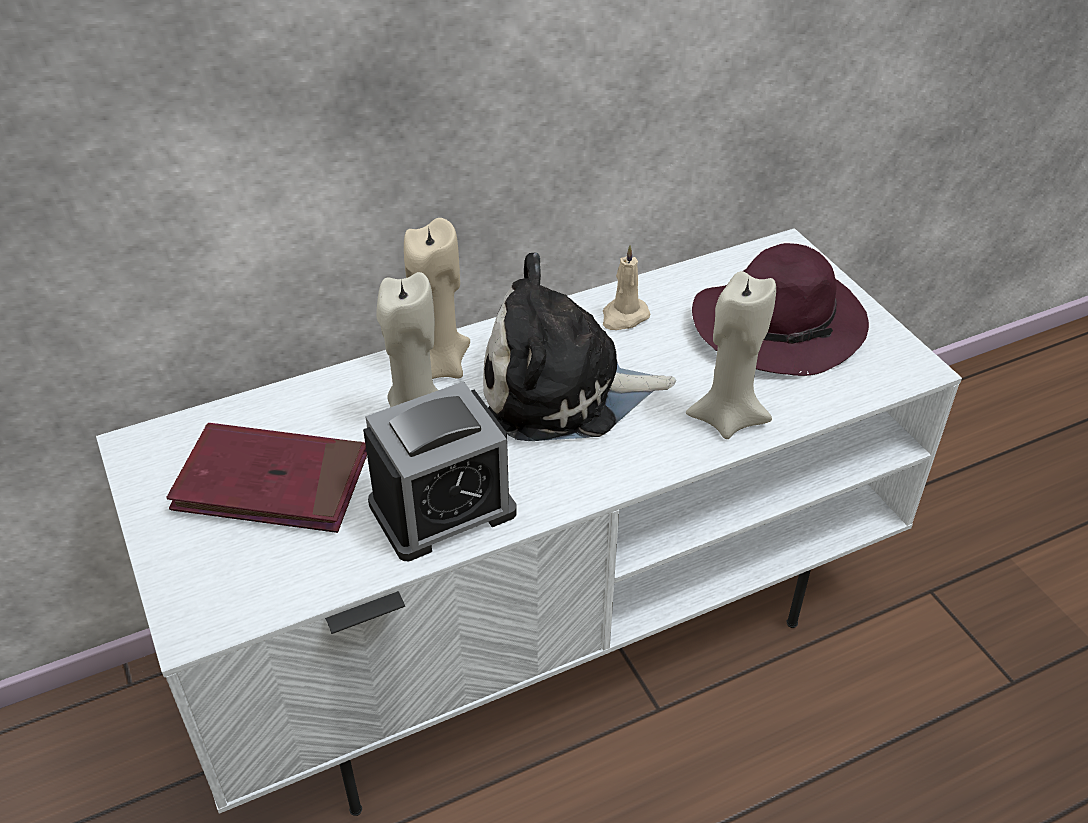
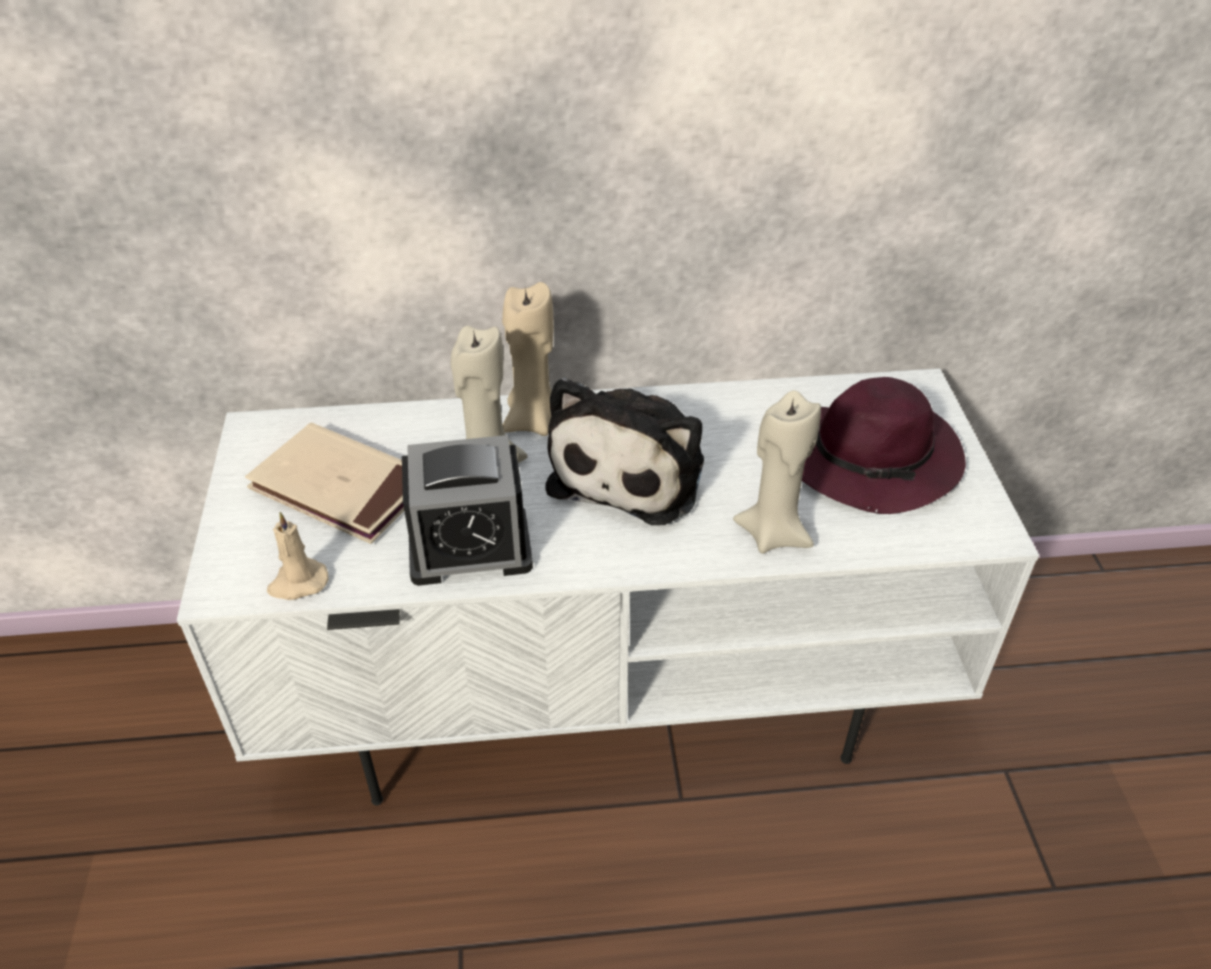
camera: 20 degrees right, 0 degrees up
red book [166,423,367,533] -> beige book [245,423,404,544]
plush toy [483,252,676,441] -> plush toy turned 90 degrees counterclockwise [545,377,704,525]
beige candle [603,245,650,330] -> beige candle moved to [267,512,329,600]

